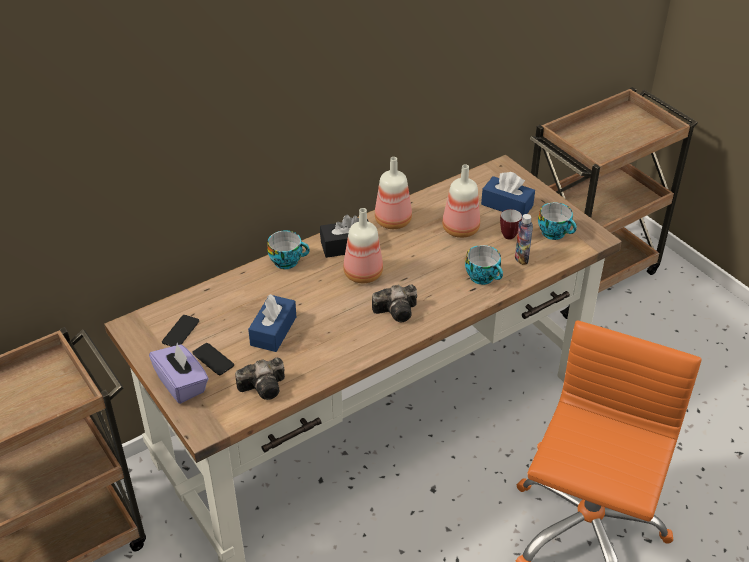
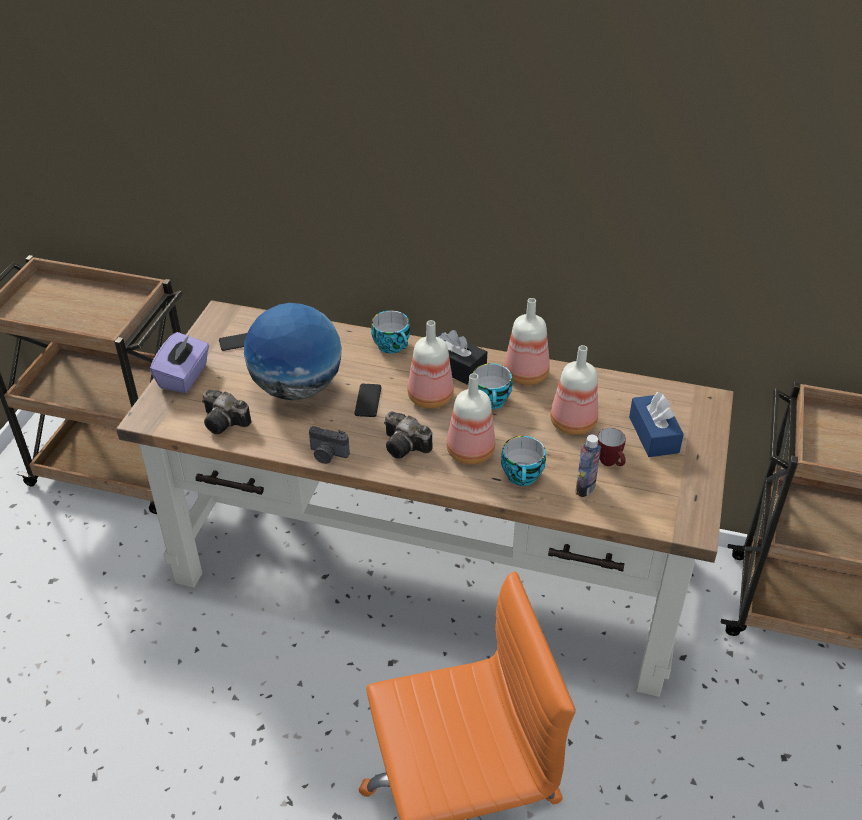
camera: 50 degrees right, 0 degrees up
phone [192,343,234,375] -> phone moved to [354,384,381,417]
blue tissue box [248,294,296,352] -> globe [244,303,342,400]
cup [538,202,577,240] -> cup moved to [473,363,513,409]
none -> camera [309,426,350,464]
none -> bottle [446,373,495,465]

